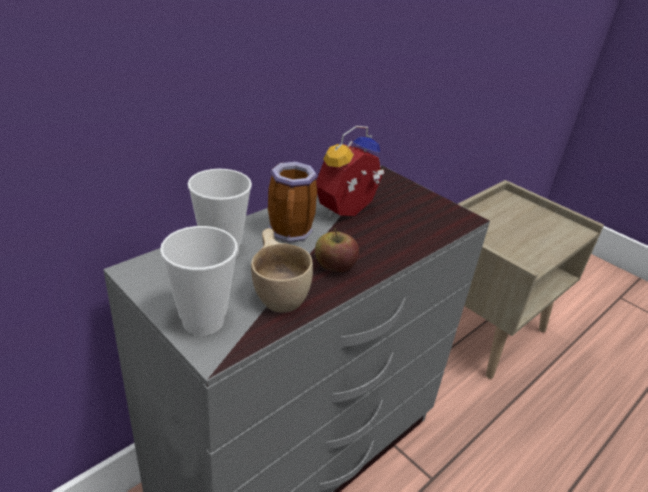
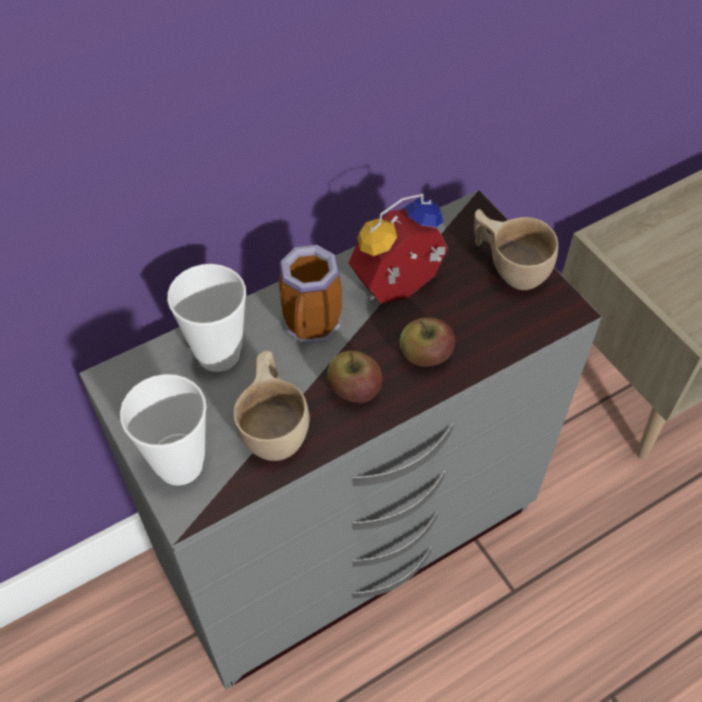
camera: 15 degrees right, 20 degrees up
none -> apple [400,317,455,367]
none -> beige cup [474,209,558,290]

